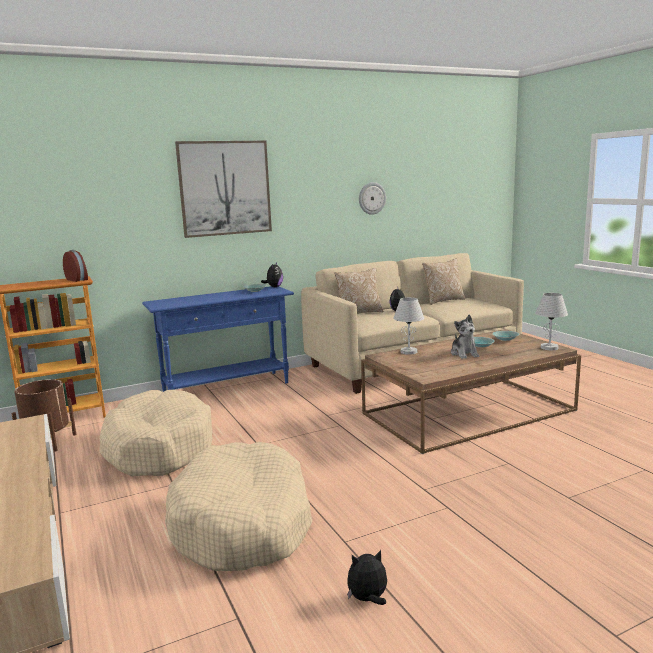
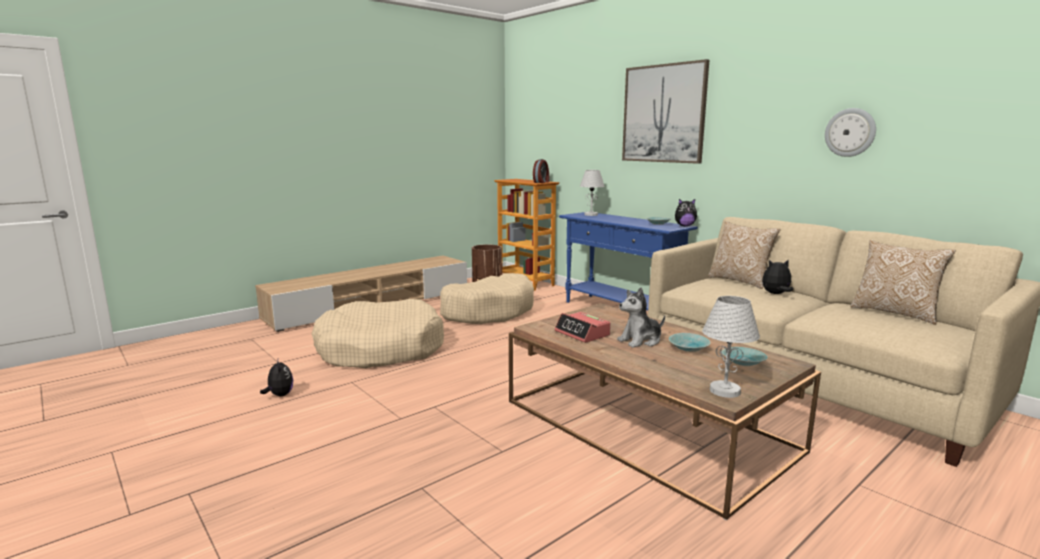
camera: 75 degrees right, 0 degrees up
white table lamp [393,297,424,355] -> white table lamp moved to [580,170,605,216]
none -> alarm clock [555,312,611,343]

